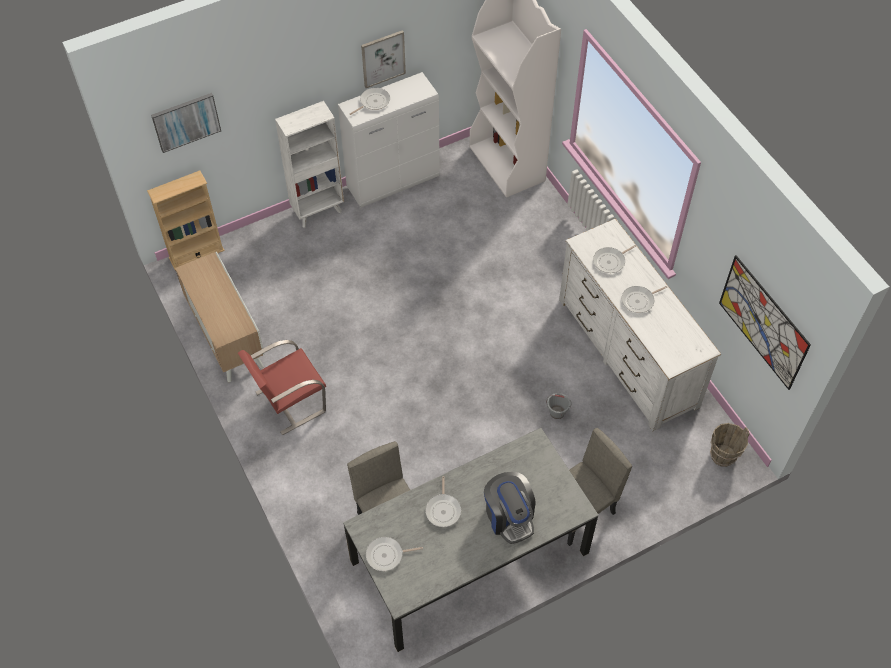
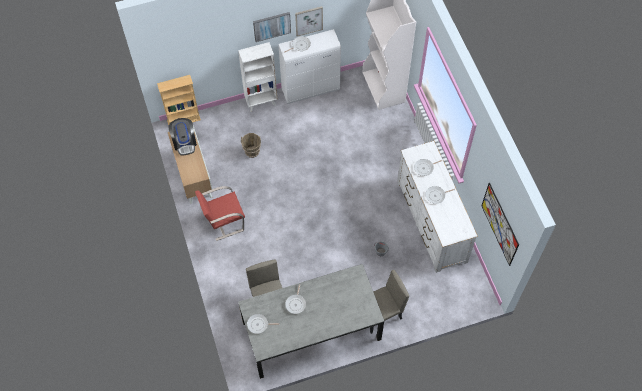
camera: 10 degrees right, 5 degrees up
picture [151,93,221,153] -> picture moved to [253,12,291,42]
coffee machine [484,472,535,544] -> coffee machine moved to [169,118,197,155]
brown bucket [710,423,749,467] -> brown bucket moved to [241,133,261,158]

